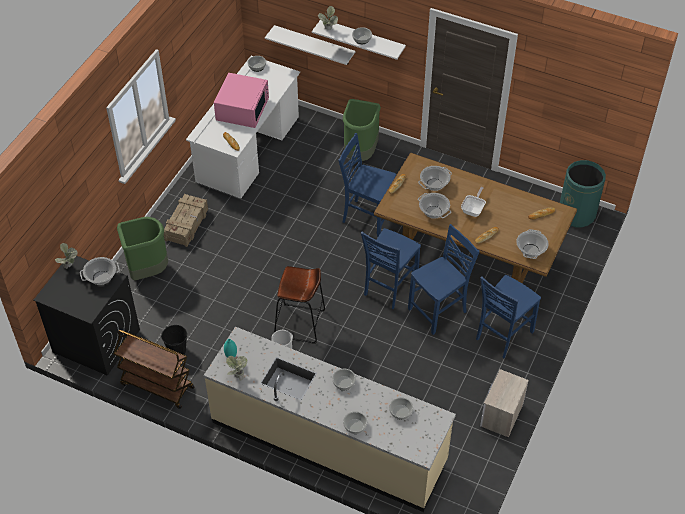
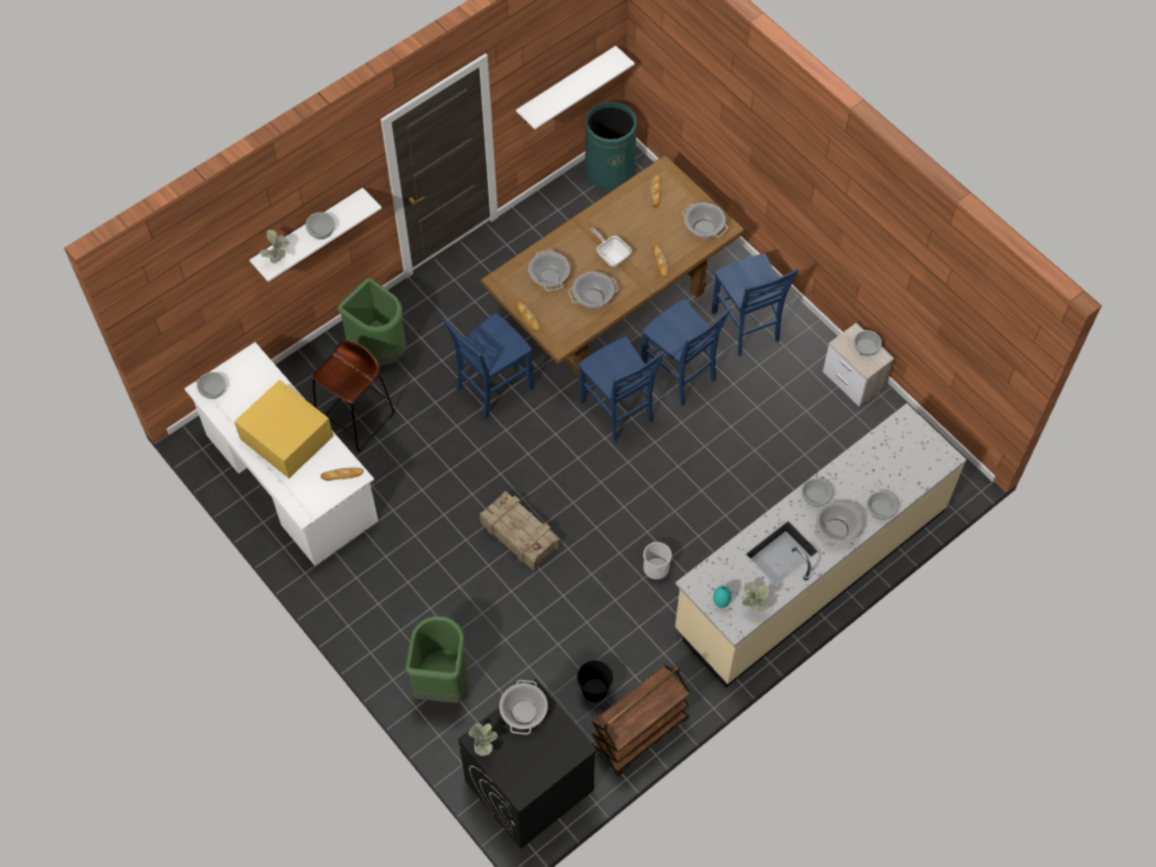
camera: 65 degrees left, 10 degrees up
crate [164,194,208,247] -> crate moved to [480,491,559,571]
pink microwave [214,73,269,128] -> yellow microwave [234,380,333,478]
white shelf [265,25,355,65] -> white shelf moved to [516,46,635,130]
brown stool [274,266,325,344] -> brown stool moved to [312,340,394,452]
bowl [389,397,413,420] -> bowl moved to [854,330,882,356]
blue chair [408,224,480,335] -> blue chair turned 150 degrees clockwise [641,299,731,406]
none -> cooking pot [814,502,863,544]

